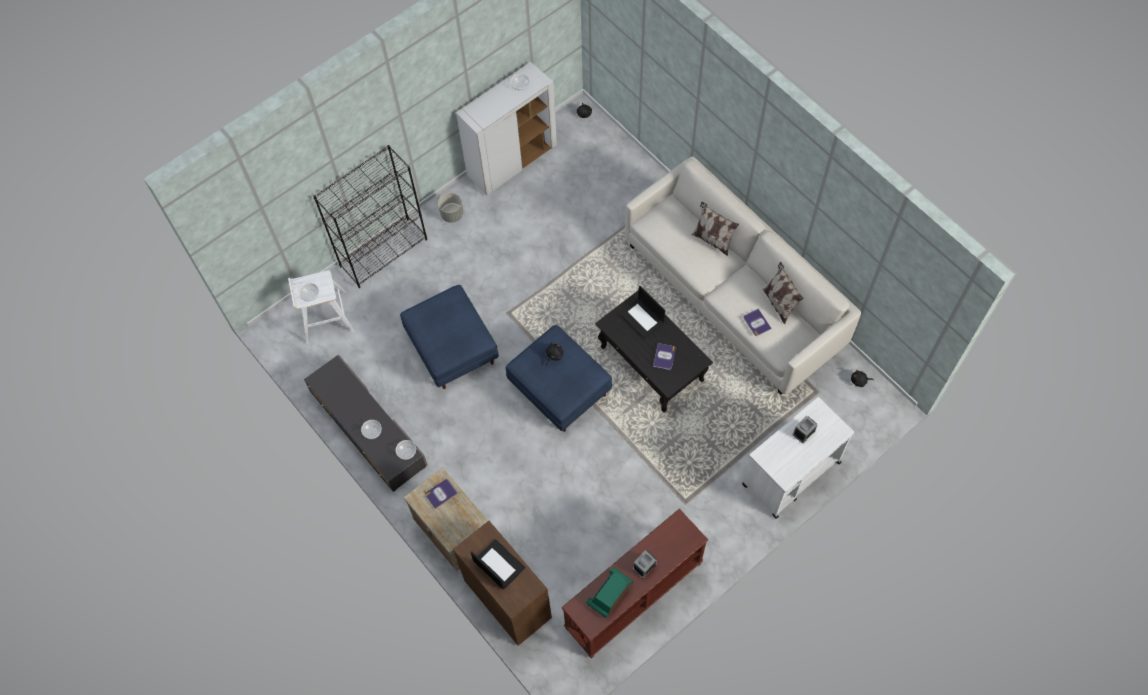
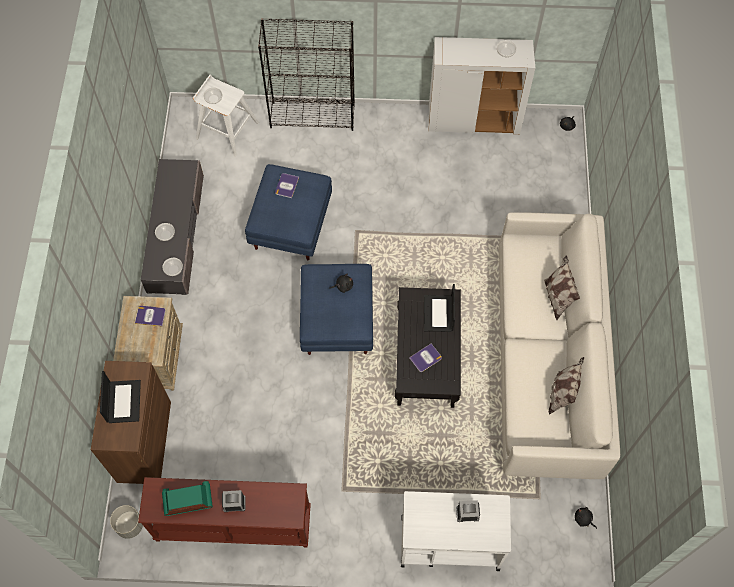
camera: 40 degrees right, 0 degrees up
grey planter [438,193,463,223] -> grey planter moved to [110,505,143,539]
book [743,308,772,336] -> book moved to [275,173,299,198]

